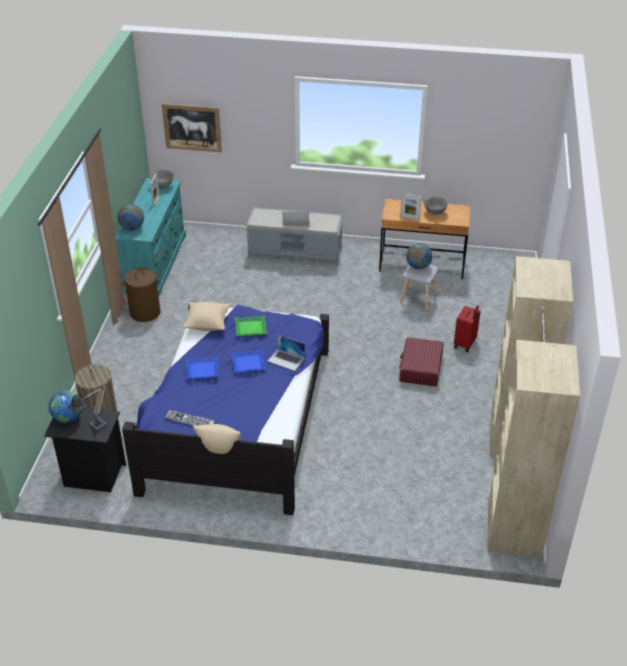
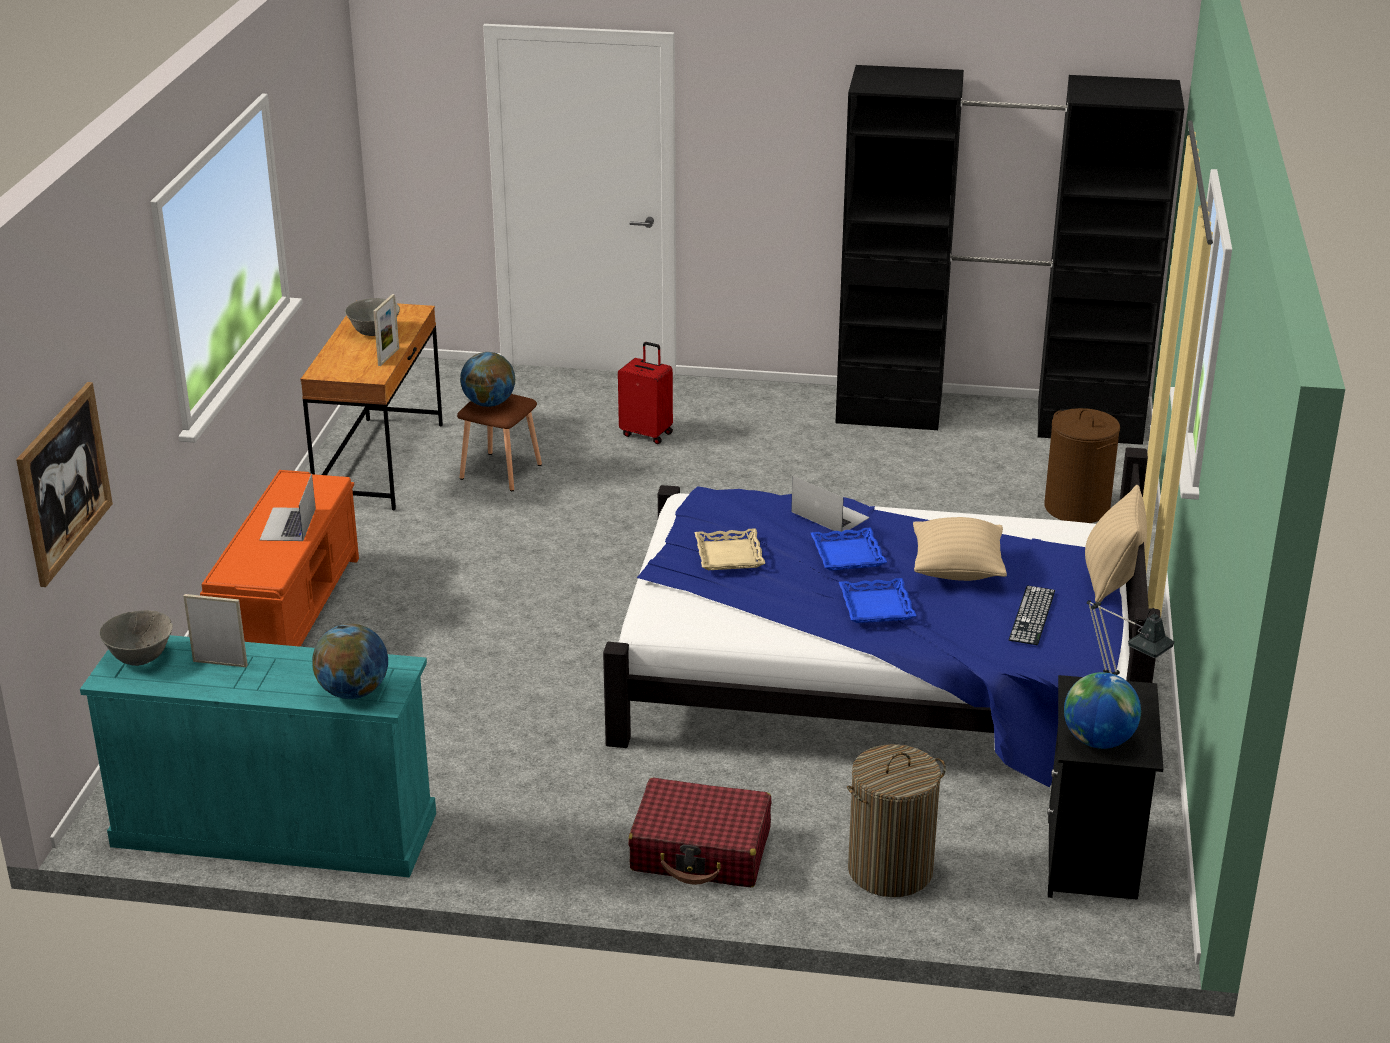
camera: 90 degrees left, 10 degrees down
brown laundry basket [122,268,160,322] -> brown laundry basket moved to [1044,408,1120,523]
beige pillow [183,302,230,331] -> beige pillow moved to [913,517,1007,581]
green tray [235,316,267,336] -> beige tray [694,528,765,570]
grey bench [246,207,343,266] -> orange bench [200,470,359,647]
laptop [268,334,305,371] -> laptop turned 75 degrees counterclockwise [791,476,870,532]
red suitcase [399,337,444,387] -> red suitcase moved to [628,777,771,887]
grey stool [400,264,439,311] -> brown stool [457,394,542,491]
beige wardrobe [487,256,580,558] -> black wardrobe [836,65,1184,445]

